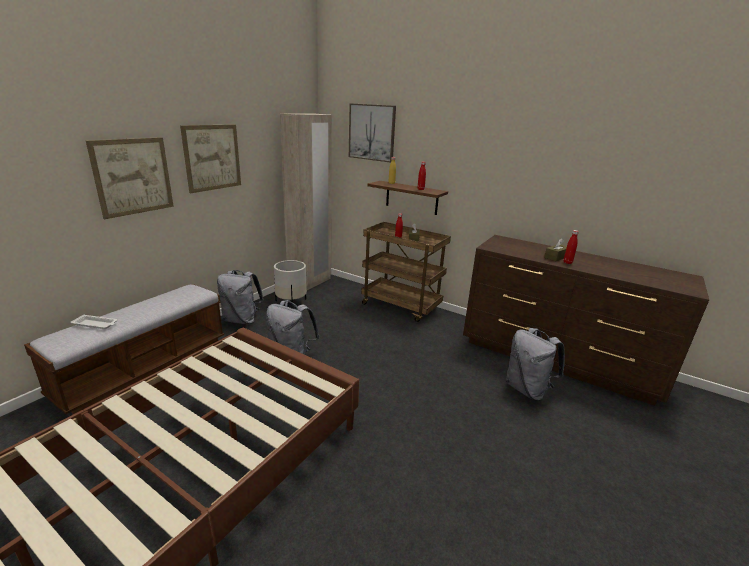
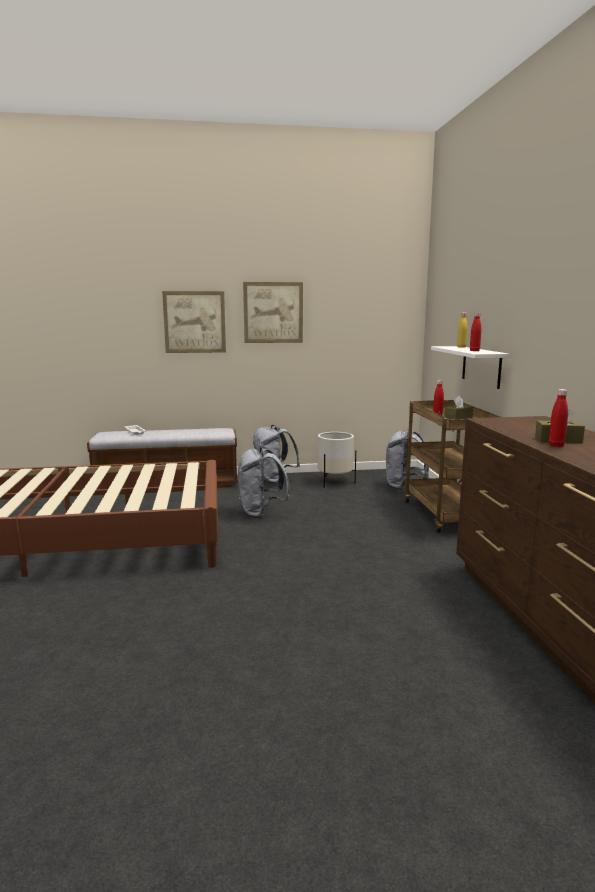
camera: 50 degrees right, 10 degrees down
beige wardrobe [280,113,332,290] -> none
picture [349,103,396,163] -> none
brown shelf [367,181,448,215] -> white shelf [431,346,509,389]
grey backpack [506,328,565,401] -> grey backpack moved to [386,429,429,490]

